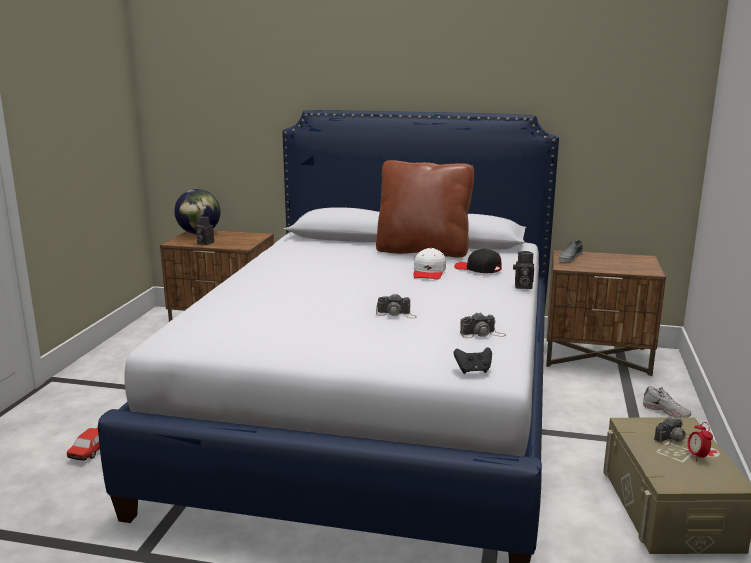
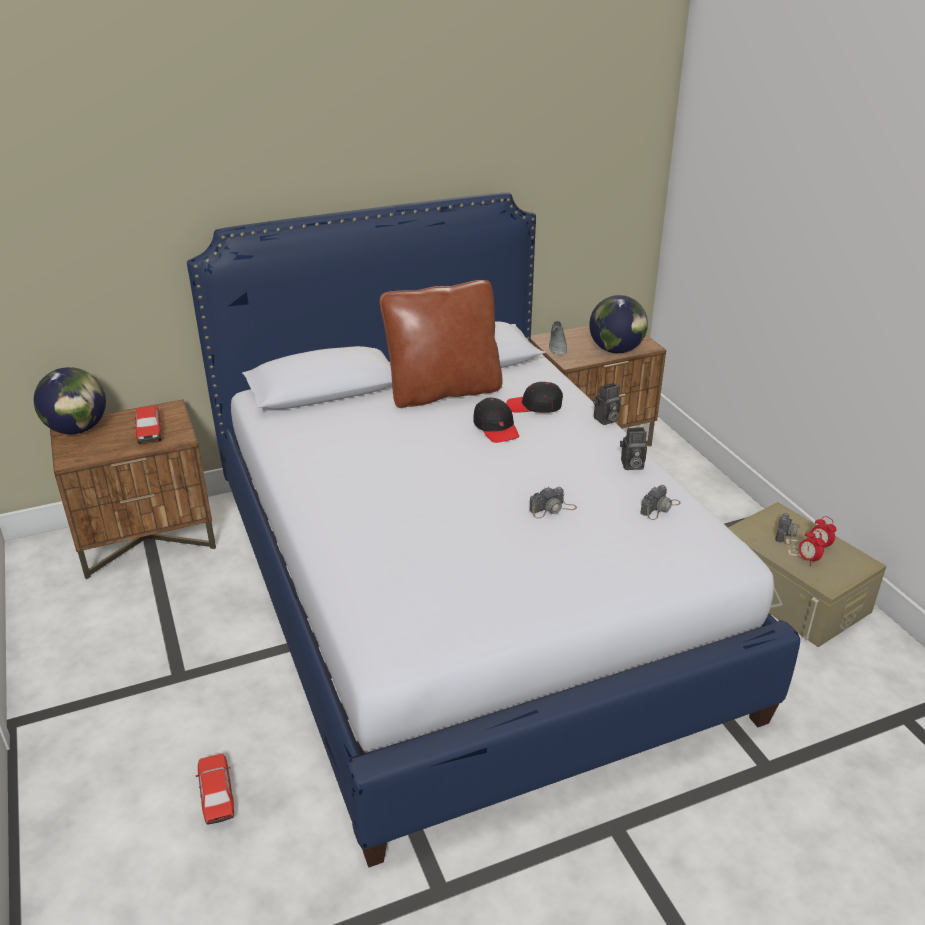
camera: 35 degrees left, 15 degrees up
camera [196,216,214,245] -> camera moved to [620,427,647,470]
white cap [414,247,446,280] -> black cap [473,398,519,443]
black game controller [454,347,492,374] -> none
white shoe [643,386,691,417] -> none
none -> toy car [133,406,162,444]
none -> globe [589,295,648,353]
none -> alarm clock [798,530,825,566]

